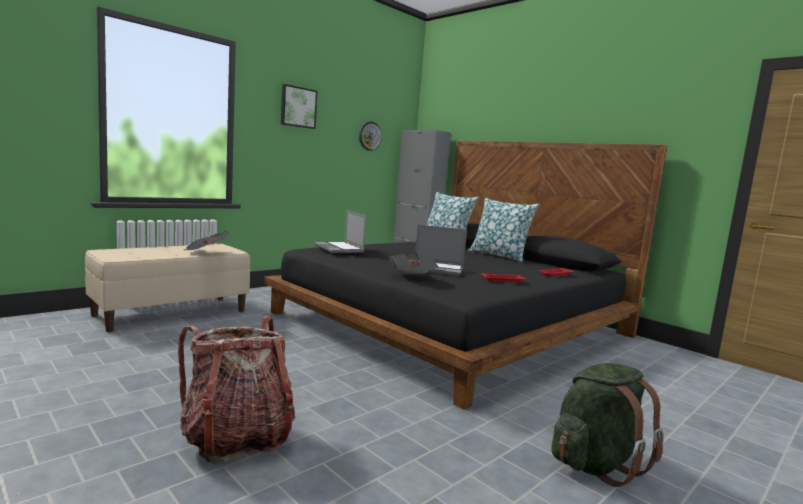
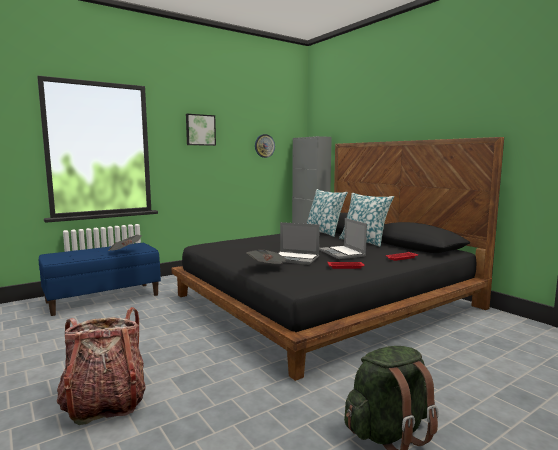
camera: 10 degrees right, 0 degrees up
beige bench [85,244,250,332] -> blue bench [39,243,161,316]
laptop [314,210,367,253] -> laptop moved to [319,218,367,259]

